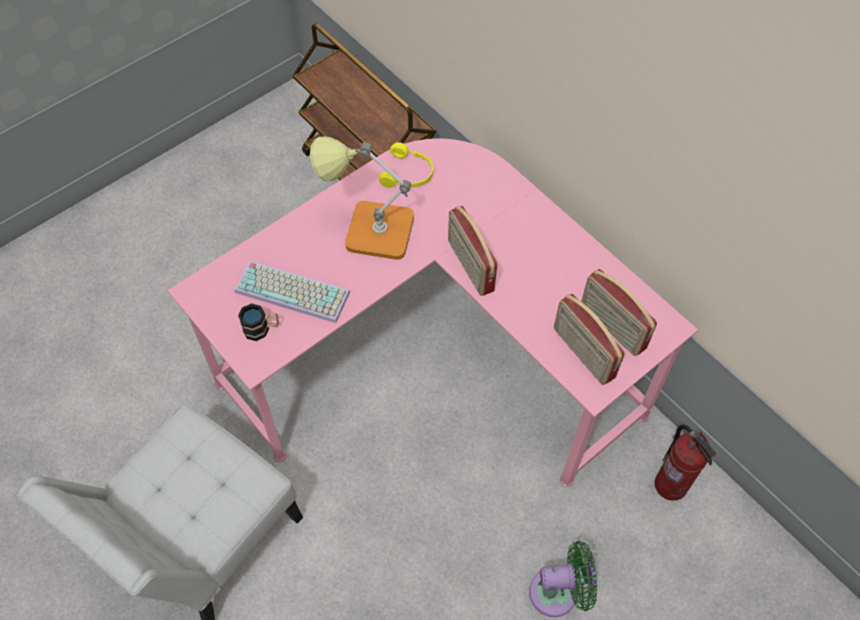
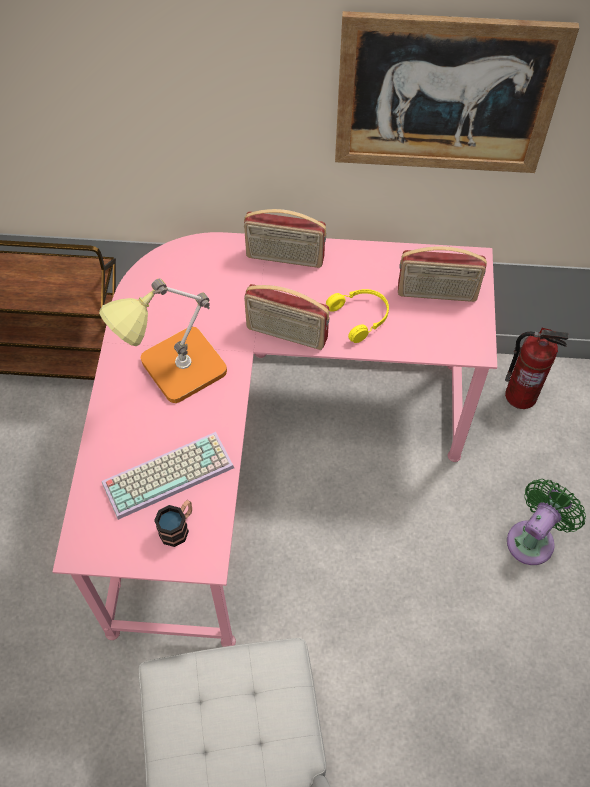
camera: 45 degrees left, 0 degrees up
yellow headphones [379,142,433,188] -> yellow headphones moved to [326,289,389,343]
radio [554,294,624,385] -> radio moved to [244,209,326,268]
none -> picture [335,11,579,173]

